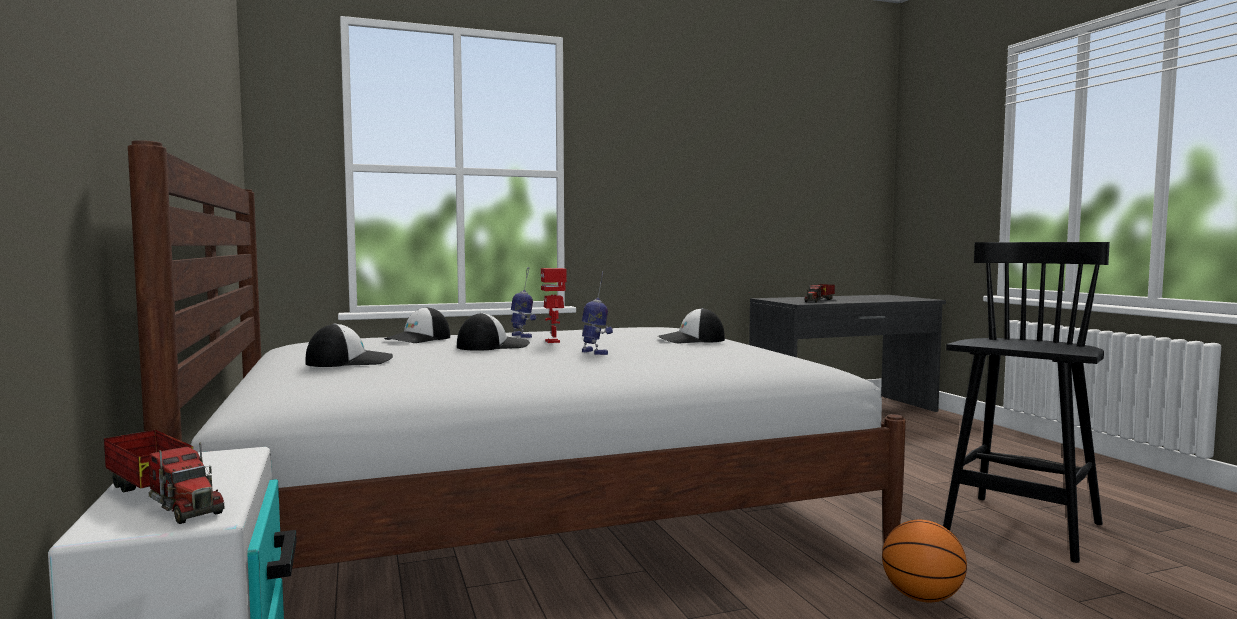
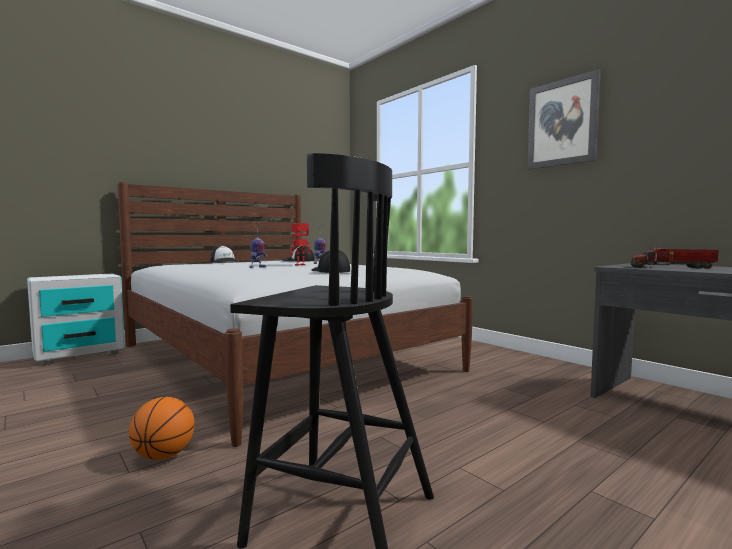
camera: 70 degrees right, 0 degrees up
toy truck [104,430,224,524] -> none
cap [457,313,530,351] -> none
none -> picture [527,69,601,170]

